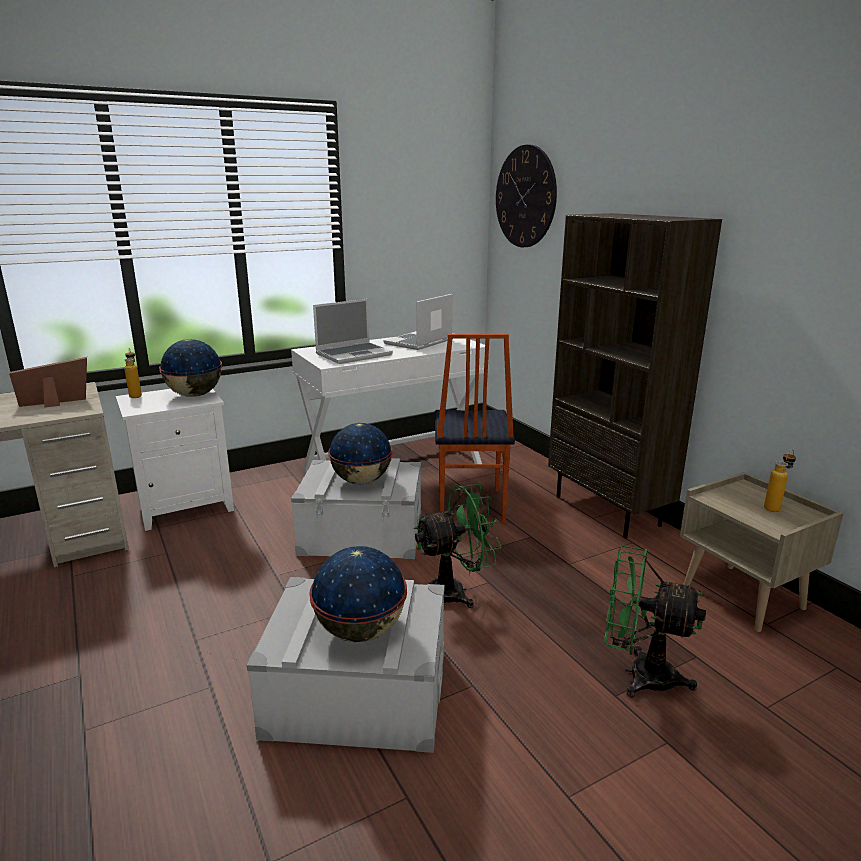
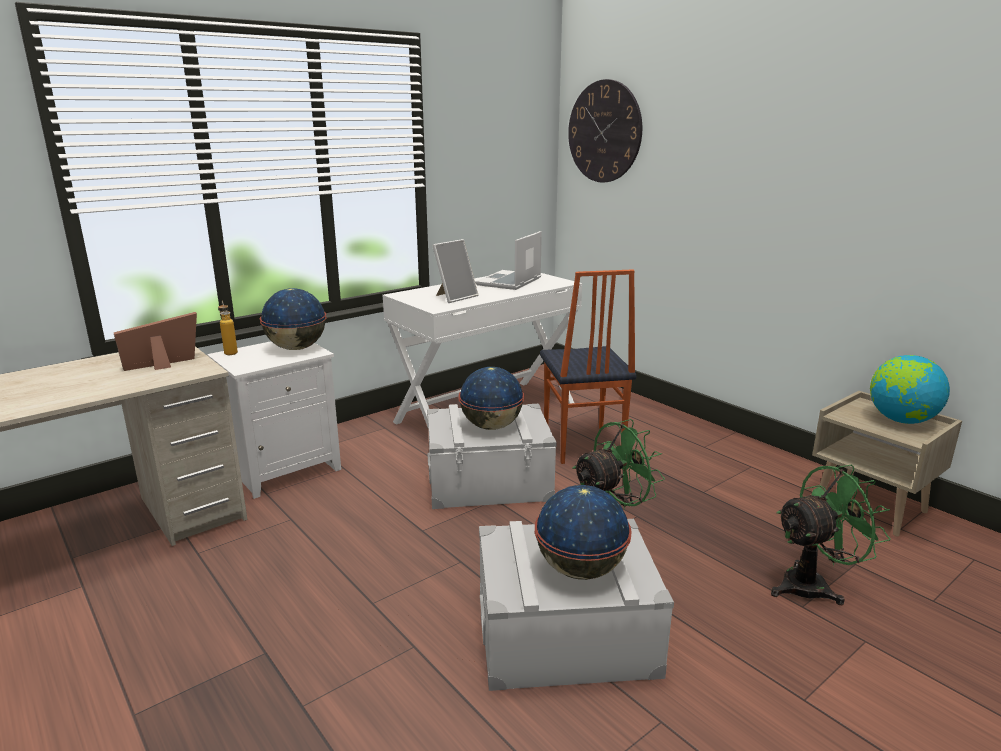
camera: 10 degrees left, 0 degrees up
laptop [313,299,393,364] -> picture frame [432,239,478,303]
brown bookcase [548,213,722,538] -> none
green fan [604,546,706,697] -> green fan turned 150 degrees clockwise [771,464,891,605]
bottle [764,450,796,512] -> globe [870,355,950,424]

